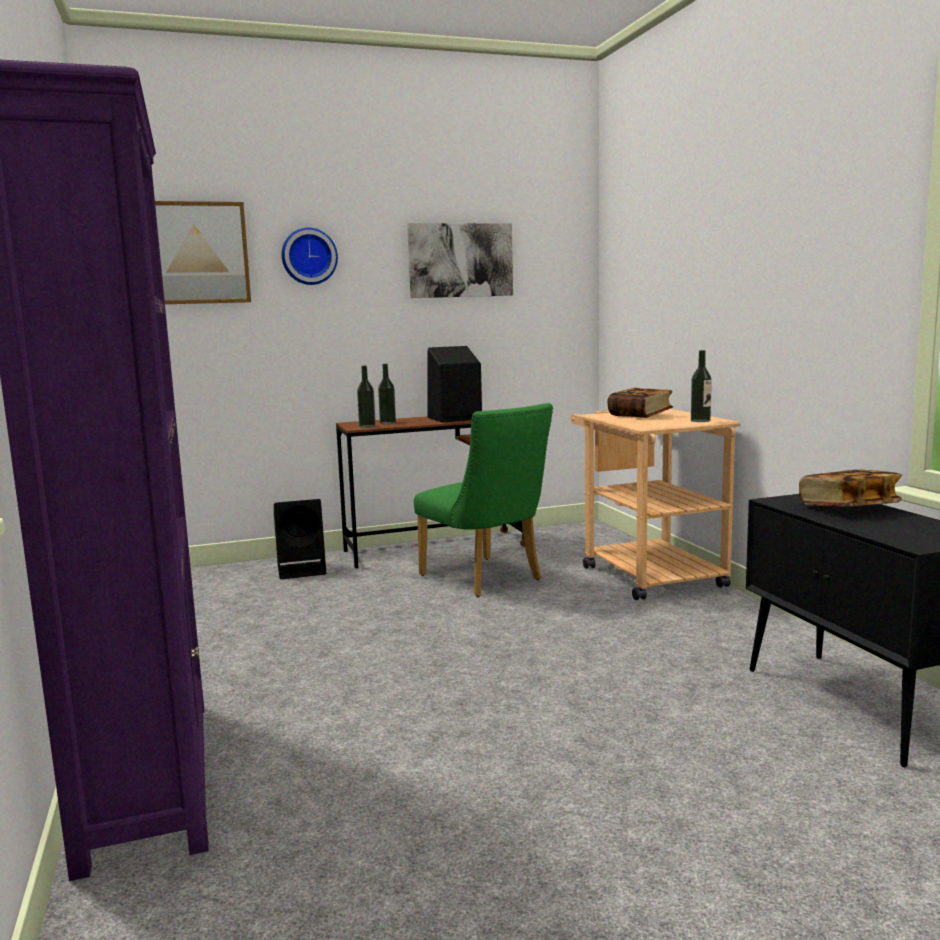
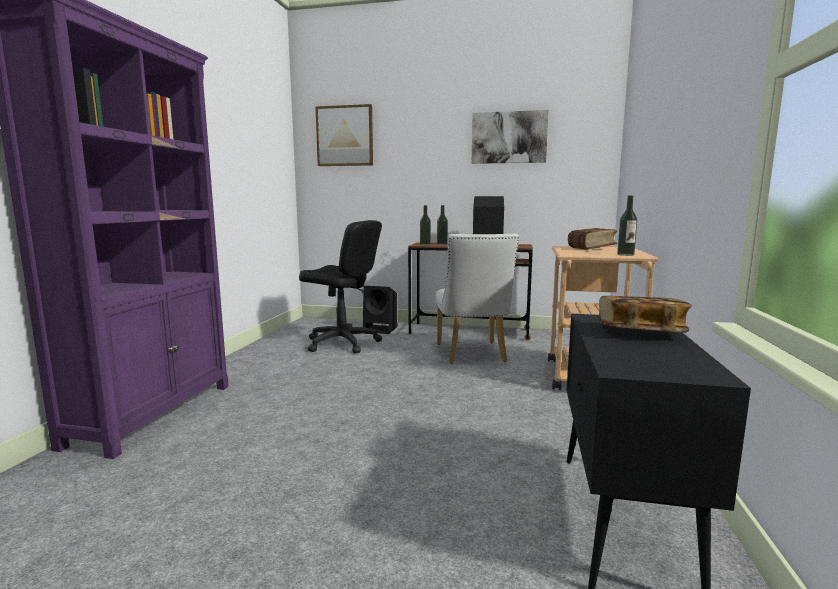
camera: 30 degrees right, 0 degrees up
wall clock [282,228,338,285] -> none
green chair [414,403,553,597] -> white chair [435,234,519,364]
none -> black office chair [299,220,382,353]

